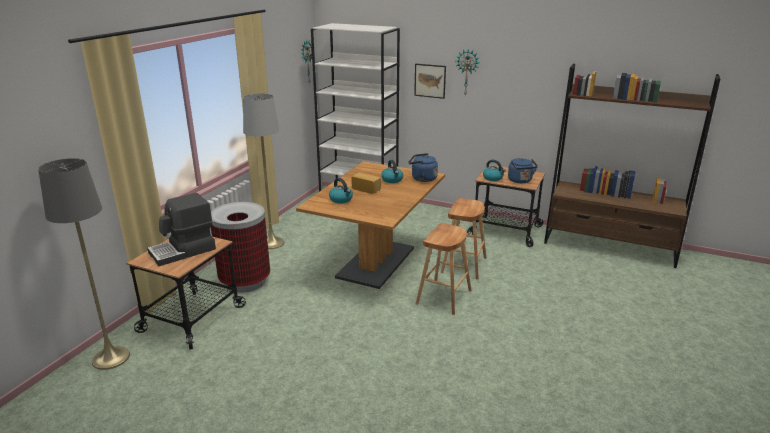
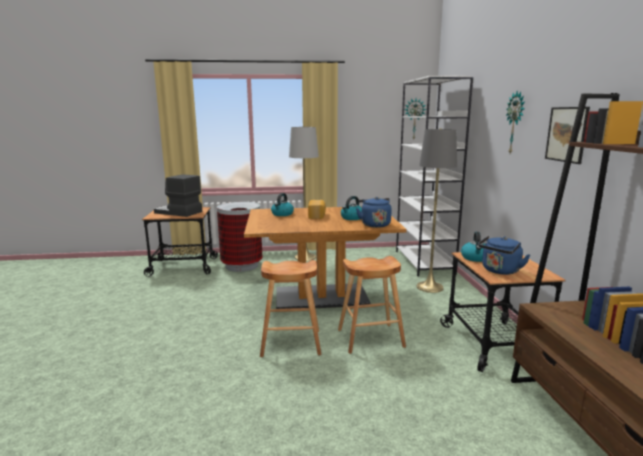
camera: 60 degrees right, 10 degrees down
grey floor lamp [38,158,130,370] -> grey floor lamp moved to [417,128,457,293]
picture [414,64,446,99] -> picture moved to [545,107,590,164]

